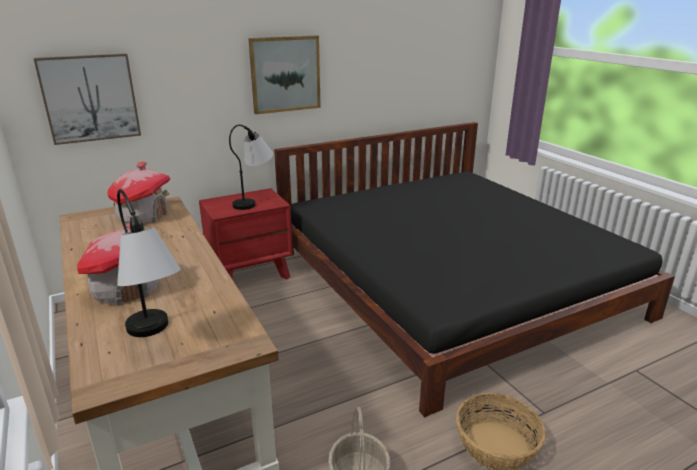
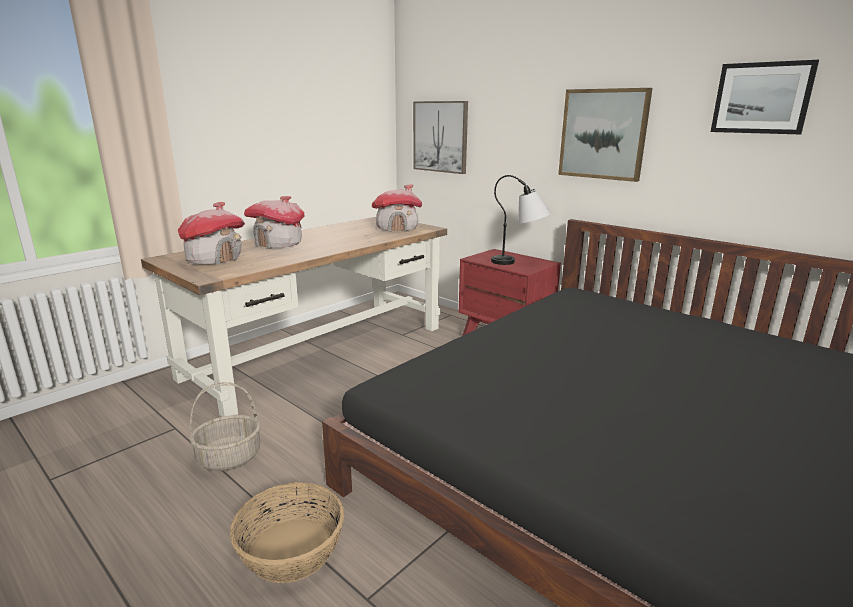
camera: 70 degrees right, 5 degrees down
table lamp [117,189,181,337] -> toy house [178,202,245,265]
none -> picture [711,60,819,134]

